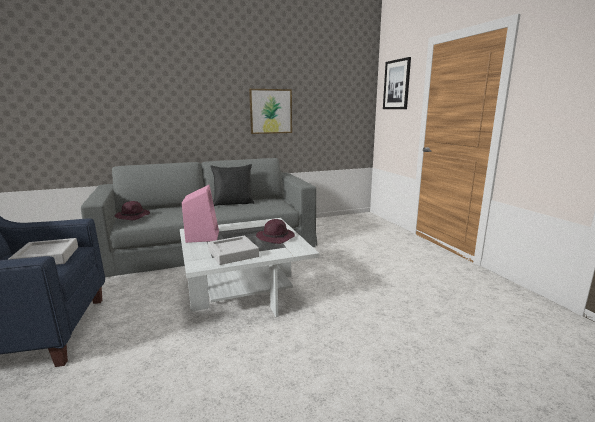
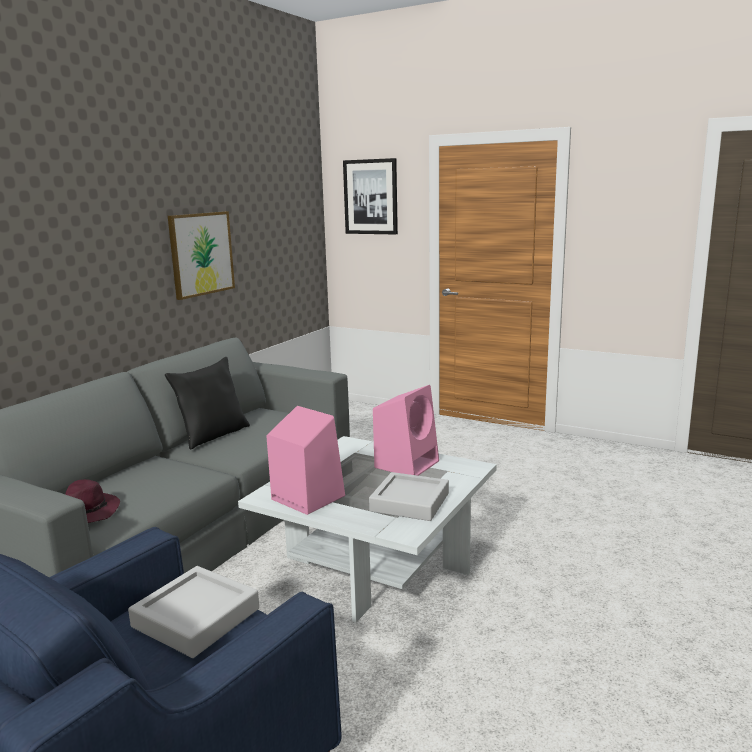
camera: 40 degrees left, 0 degrees up
purple hat [256,219,295,244] -> pink speaker [373,385,439,476]

